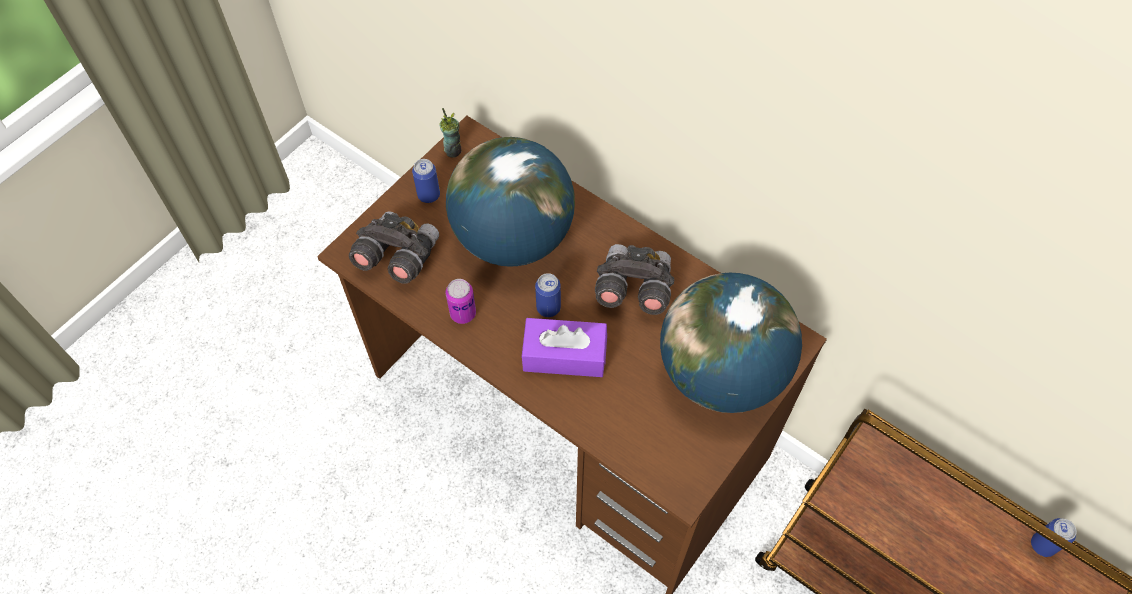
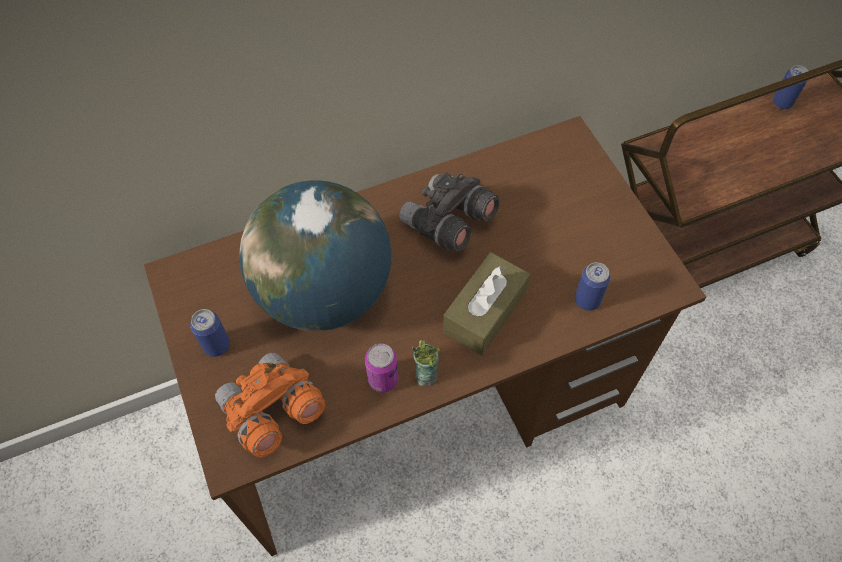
camera: 60 degrees left, 0 degrees up
grey binoculars [349,211,439,284] -> orange binoculars [215,353,325,457]
cup [440,108,461,158] -> cup moved to [412,340,439,386]
purple tissue box [522,318,607,377] -> brown tissue box [443,252,530,356]
can [535,273,561,317] -> can moved to [575,262,611,311]
globe [660,273,802,413] -> none

